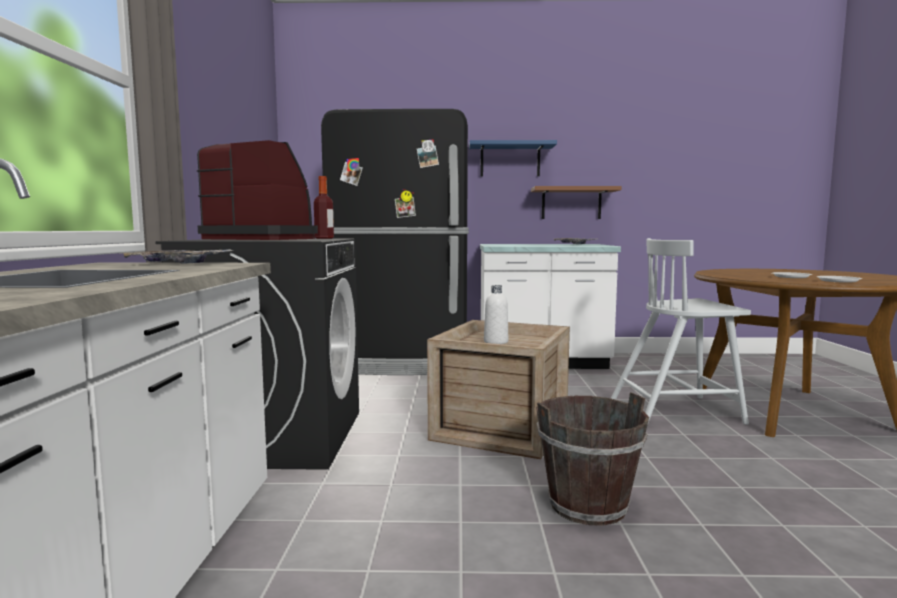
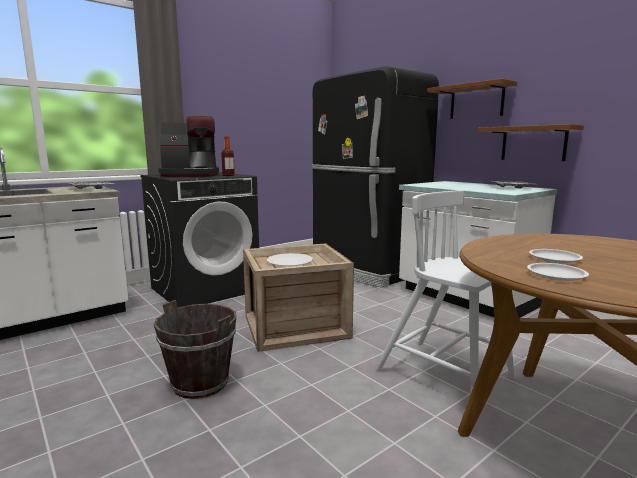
camera: 50 degrees right, 5 degrees up
coffee machine [197,140,318,240] -> coffee machine turned 90 degrees clockwise [158,116,219,177]
blue shelf [469,140,557,176] -> brown shelf [427,79,517,119]
white bottle [484,285,508,344] -> white plate [267,253,313,266]

